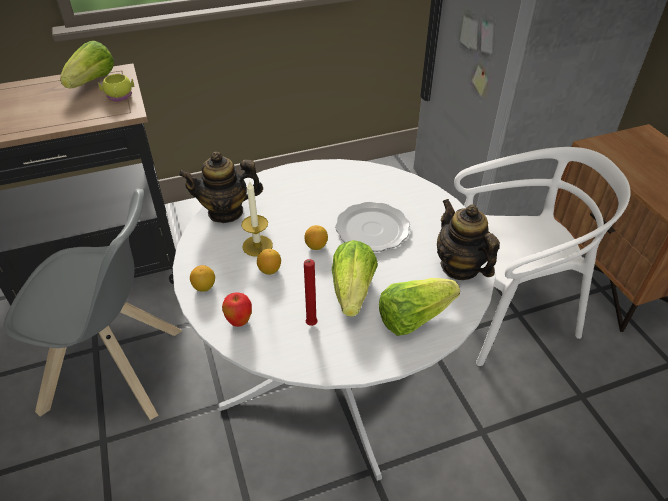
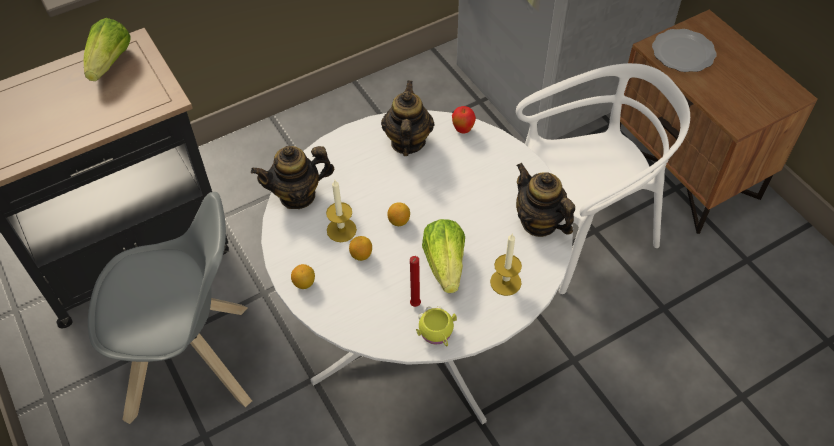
camera: 10 degrees left, 10 degrees up
yellow mug [98,74,134,102] -> yellow mug moved to [416,306,457,347]
apple [222,292,252,327] -> apple moved to [452,106,476,133]
plate [335,202,410,252] -> plate moved to [652,29,717,72]
lettuce [379,278,460,336] -> candle [490,234,522,296]
none -> teapot [381,81,435,156]

